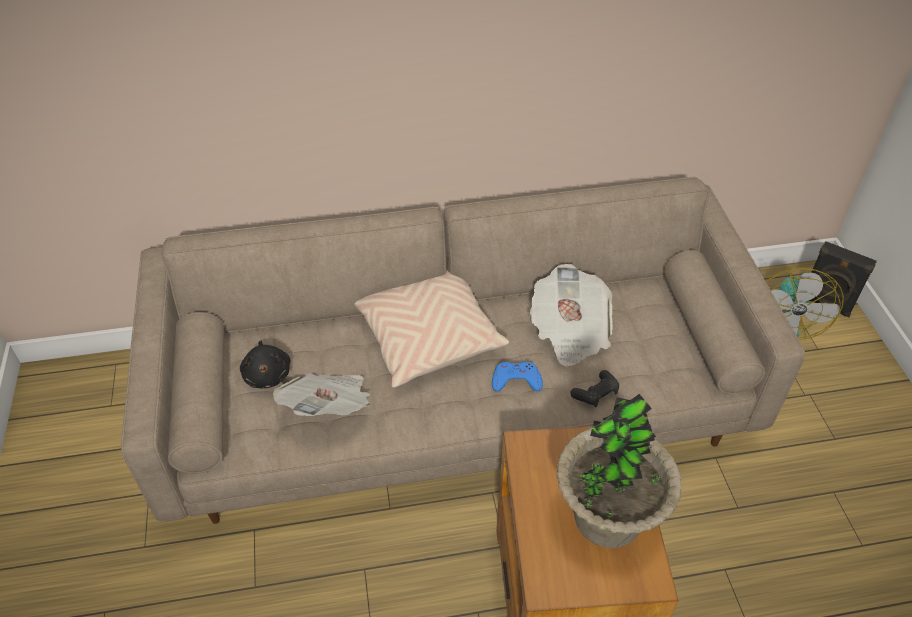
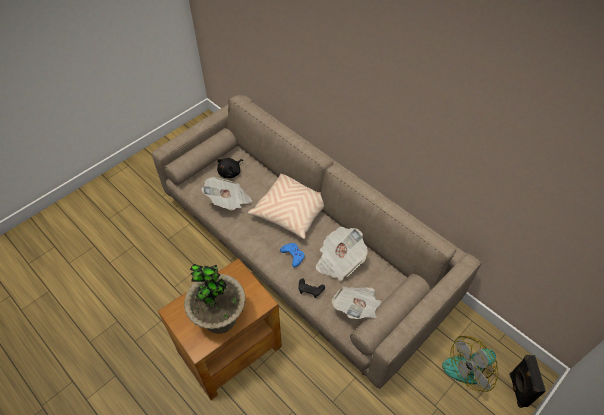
camera: 55 degrees right, 5 degrees up
none -> newspaper [332,286,381,319]

